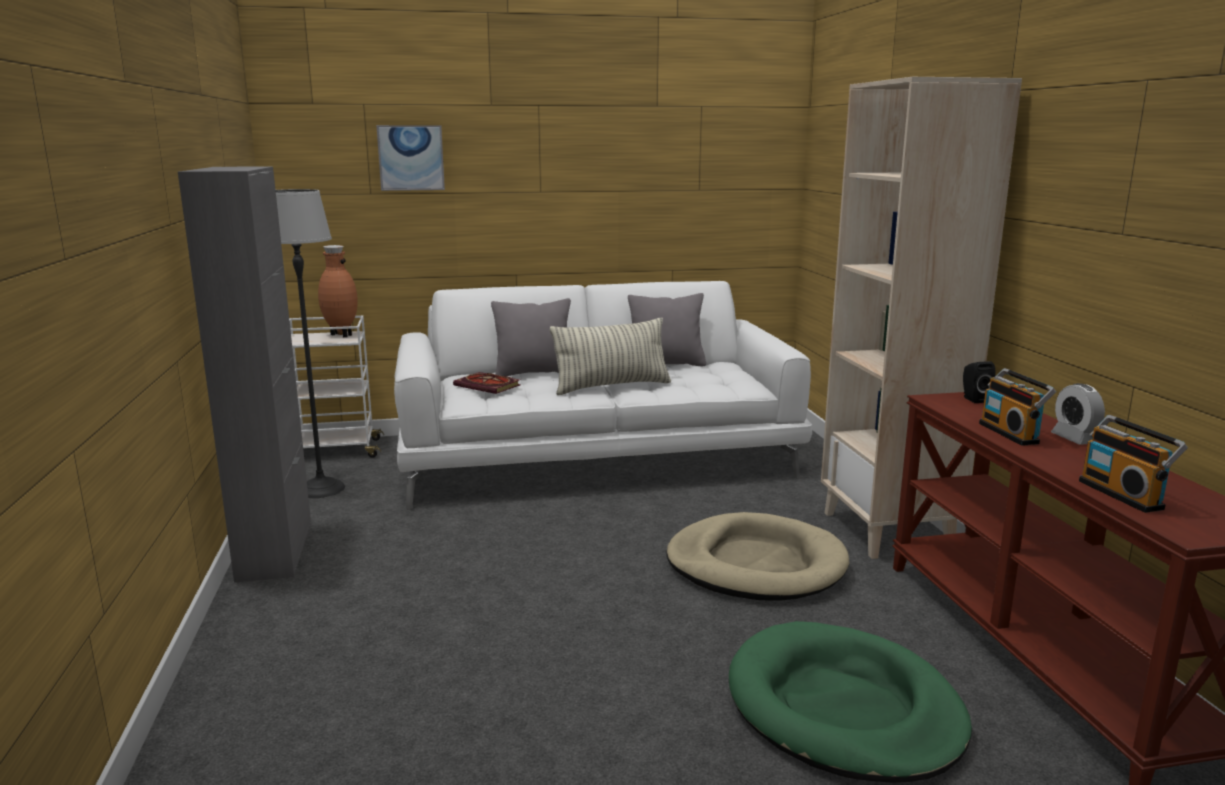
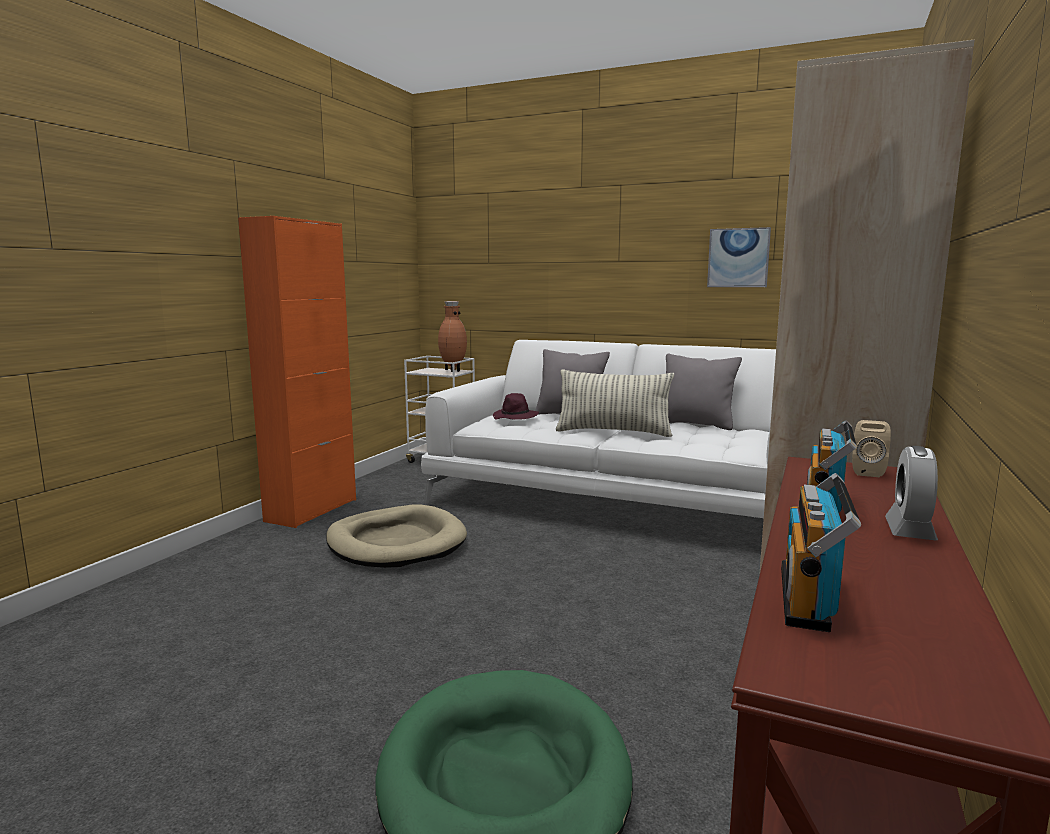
camera: 35 degrees right, 5 degrees down
grey cabinet [178,166,311,582] -> orange cabinet [238,216,356,528]
floor lamp [276,189,345,498] -> none
picture [376,125,445,191] -> picture moved to [707,227,771,287]
book [453,372,521,394] -> purple hat [493,393,539,420]
beige dog bed [666,512,849,601] -> beige dog bed moved to [326,504,467,568]
black speaker [963,361,996,403] -> beige speaker [852,420,891,477]

